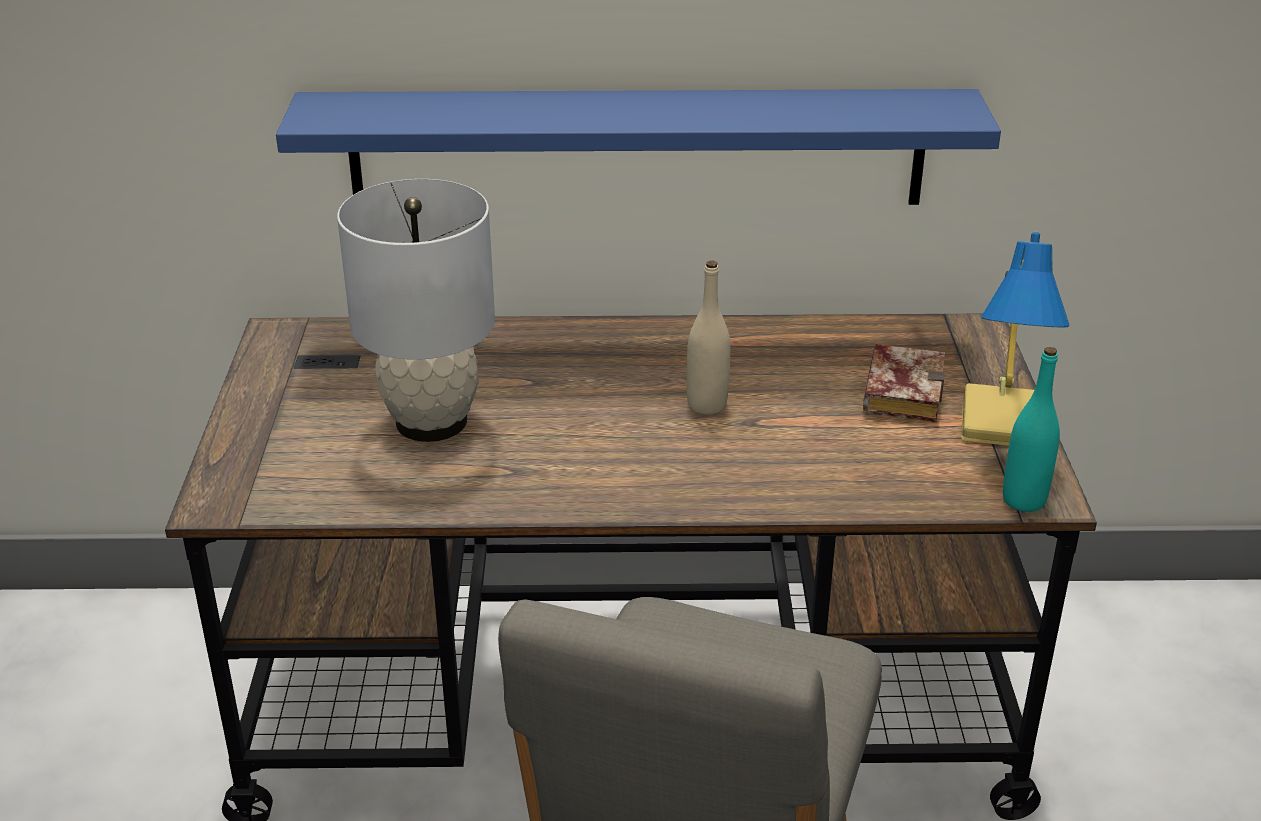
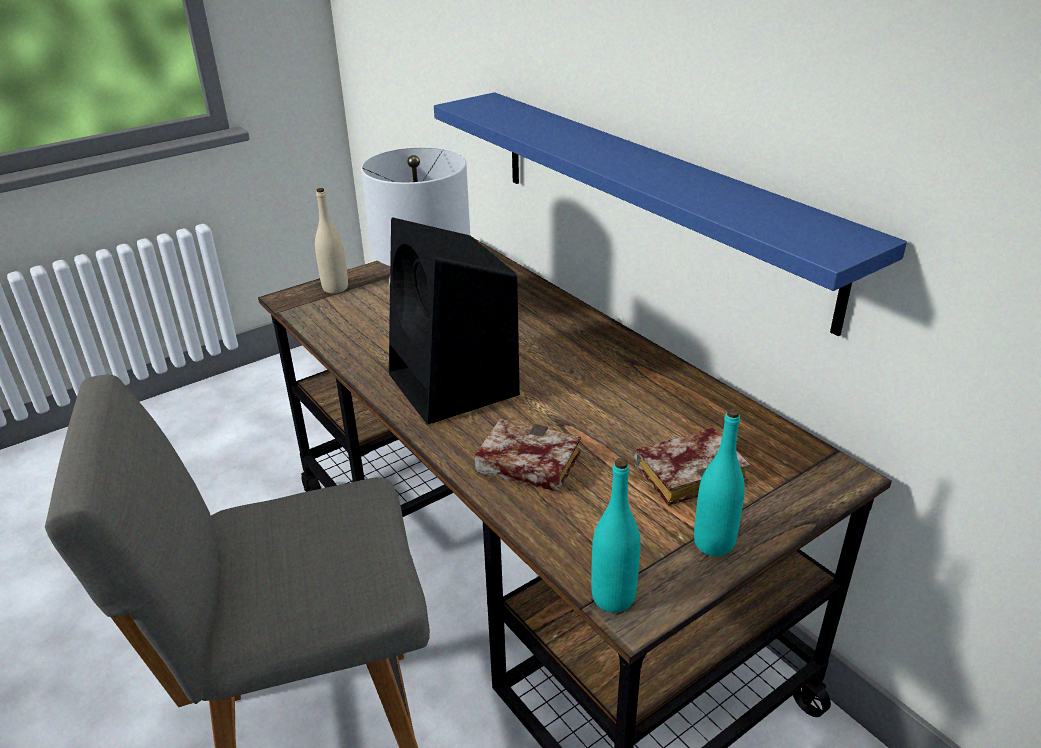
camera: 55 degrees right, 0 degrees up
beige bottle [687,261,730,415] -> beige bottle moved to [315,188,348,293]
table lamp [962,232,1070,446] -> turquoise bottle [694,408,745,556]
none -> black speaker [389,217,520,425]
none -> book [475,419,581,492]

